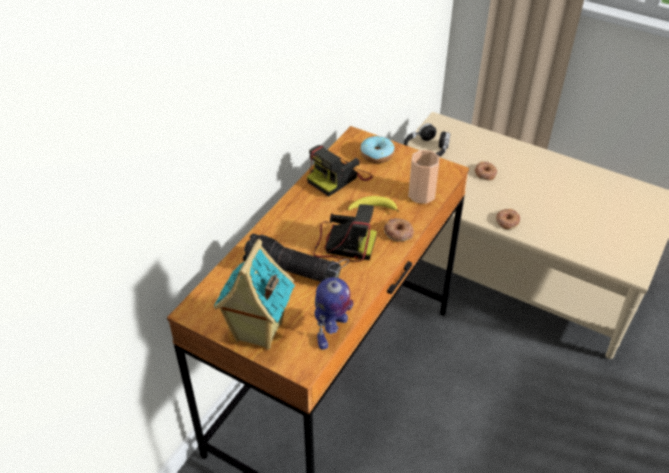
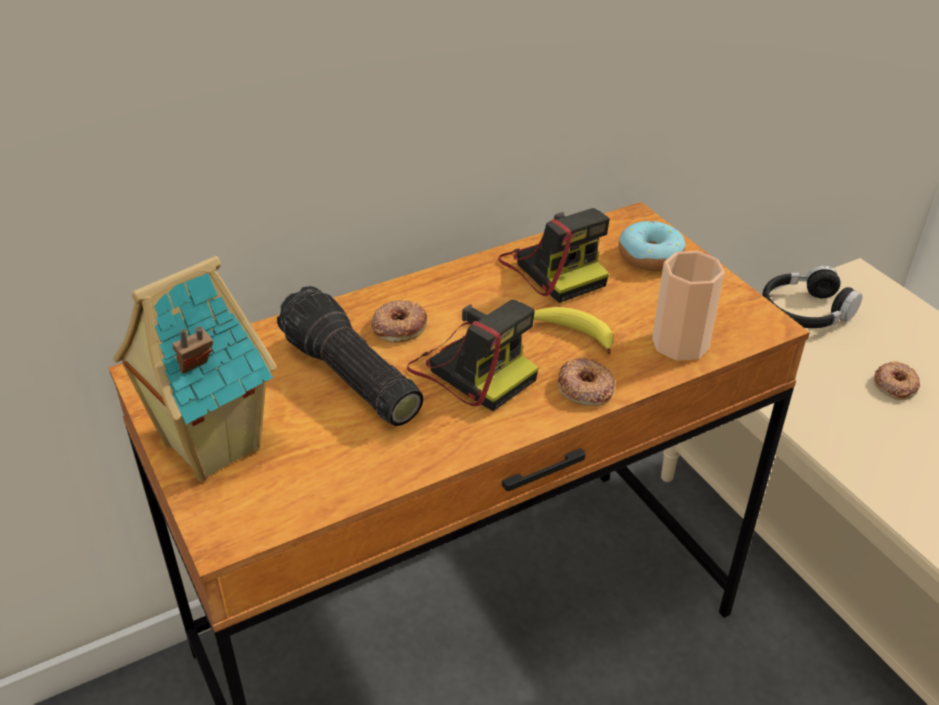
camera: 30 degrees right, 5 degrees down
camera [307,145,372,197] -> camera turned 105 degrees counterclockwise [498,208,610,303]
toy robot [314,259,353,350] -> none
donut [496,209,520,229] -> donut moved to [371,300,427,343]

